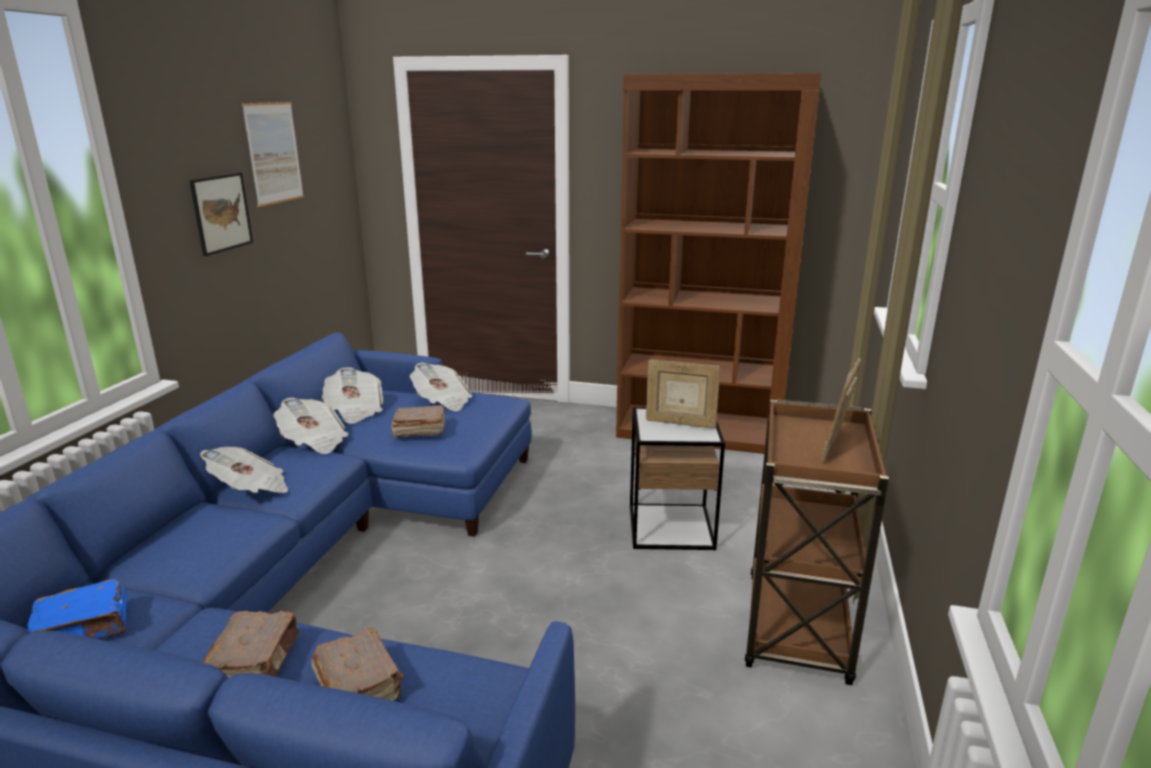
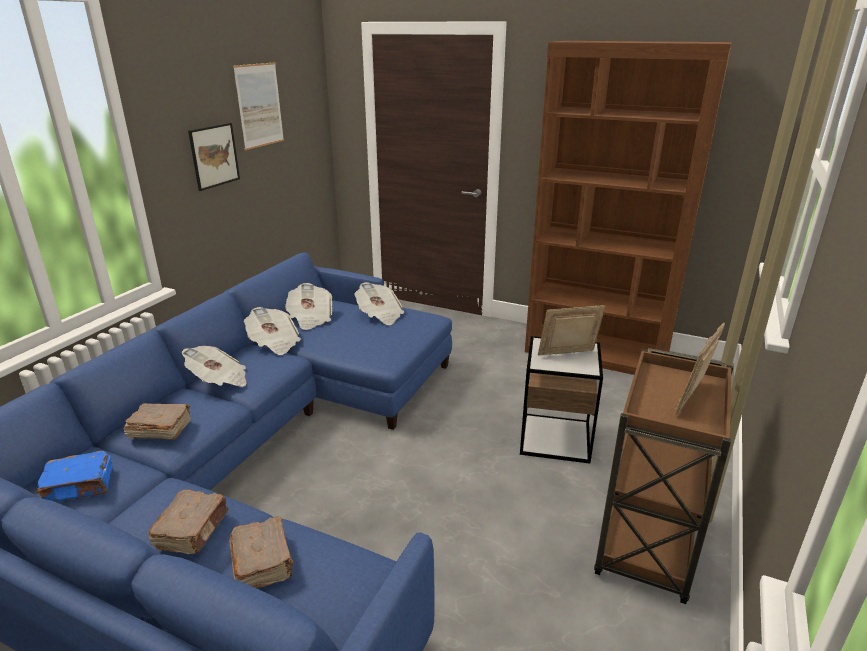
camera: 10 degrees right, 5 degrees up
brown book [391,405,445,438] -> brown book moved to [123,403,191,440]
picture frame [646,359,720,429] -> picture frame turned 135 degrees clockwise [538,305,605,356]

